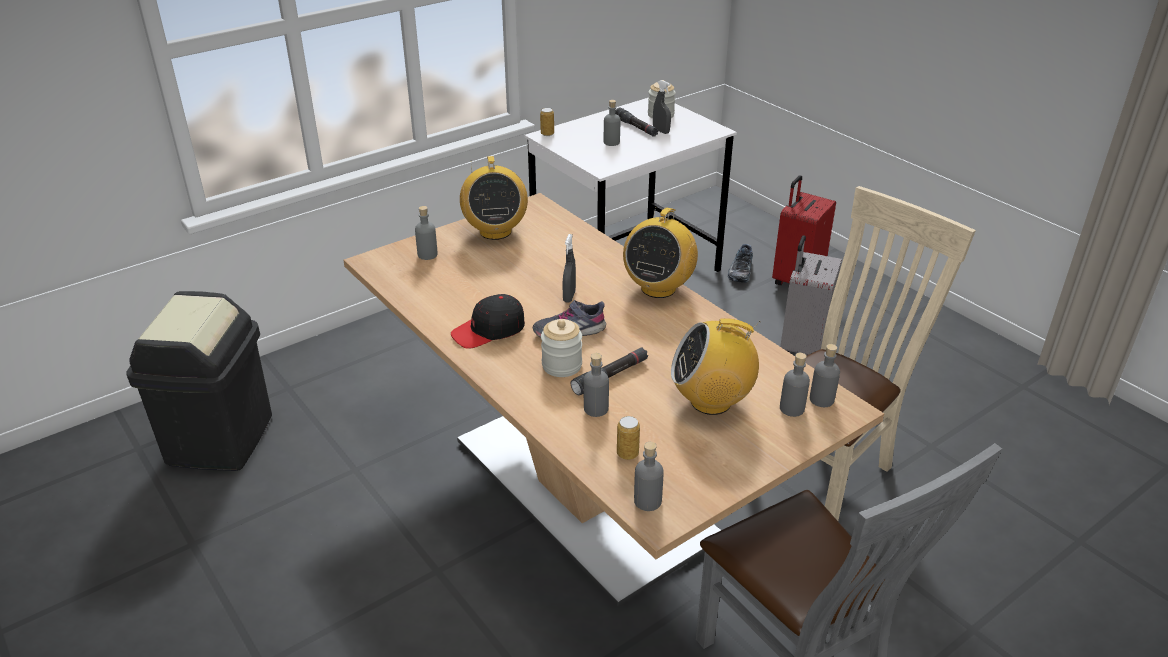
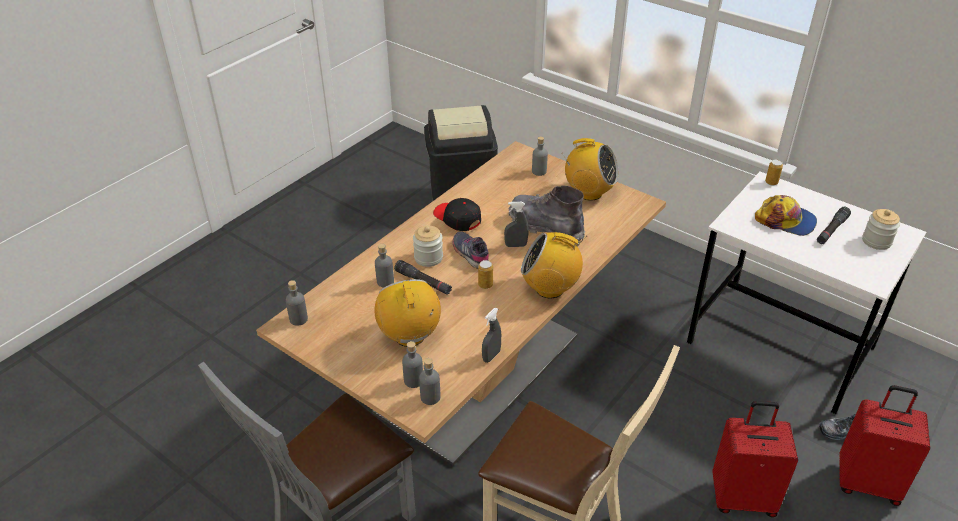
camera: 75 degrees right, 5 degrees up
radio [460,156,528,240] -> radio turned 135 degrees counterclockwise [562,138,619,201]
grey bottle [604,100,620,146] -> cap [755,195,817,236]
can [617,416,640,460] -> can moved to [478,260,493,289]
grey spray bottle [653,80,671,134] -> grey spray bottle moved to [482,308,501,363]
grey suitcase [780,235,842,355] -> red suitcase [712,401,798,517]
none -> grey boot [508,185,585,245]

